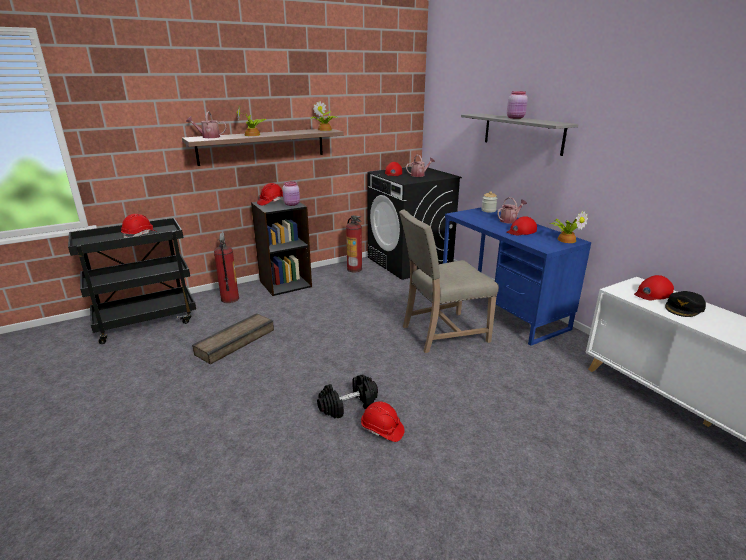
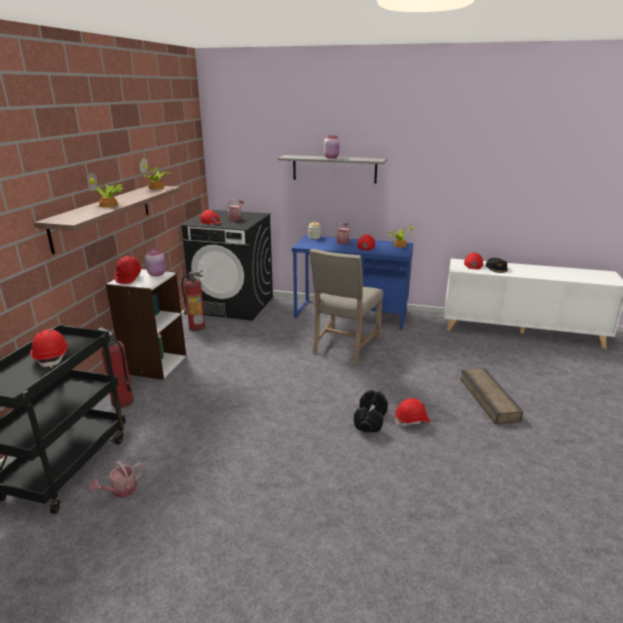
camera: 45 degrees left, 0 degrees up
watering can [186,111,227,138] -> watering can moved to [90,461,144,498]
crate [192,313,274,364] -> crate moved to [460,368,524,424]
black bookcase [251,200,312,296] -> white bookcase [105,268,186,380]

